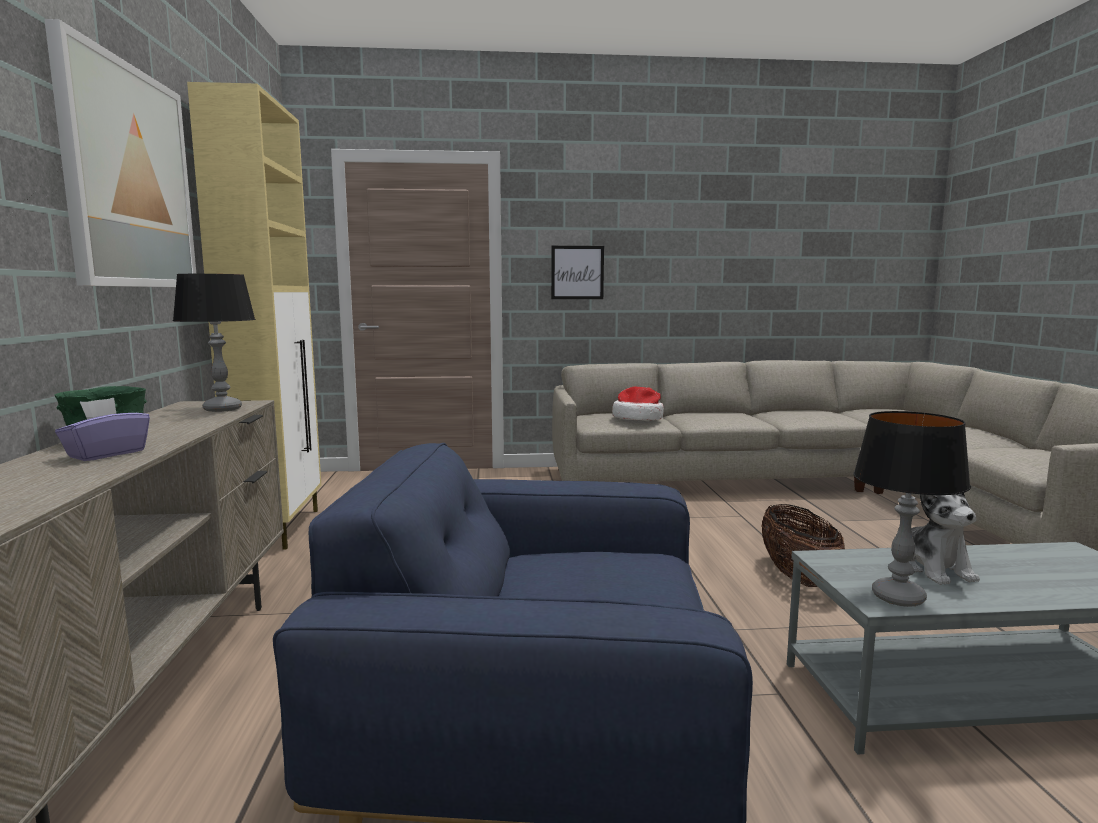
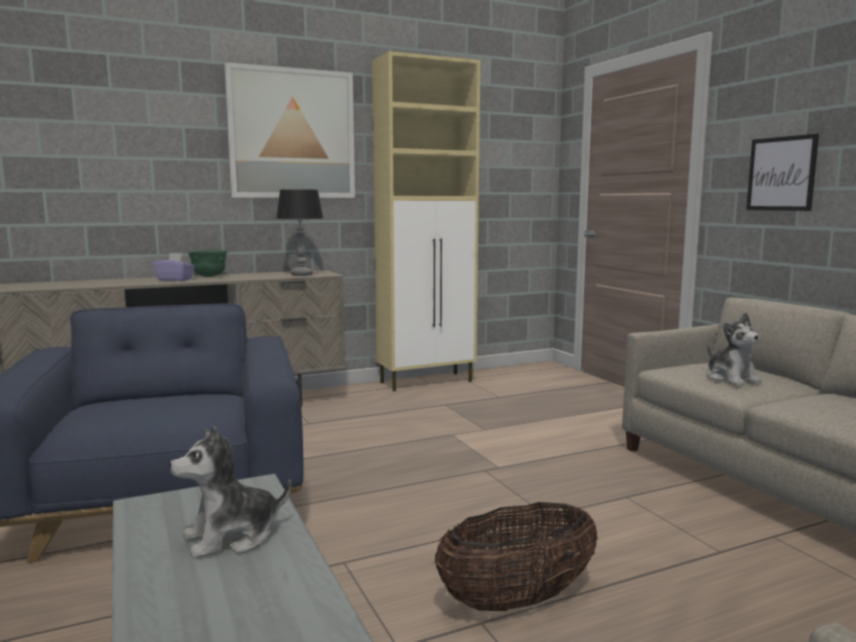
camera: 70 degrees right, 0 degrees up
hat [612,386,664,421] -> plush toy [707,312,762,386]
table lamp [853,411,971,607] -> none

